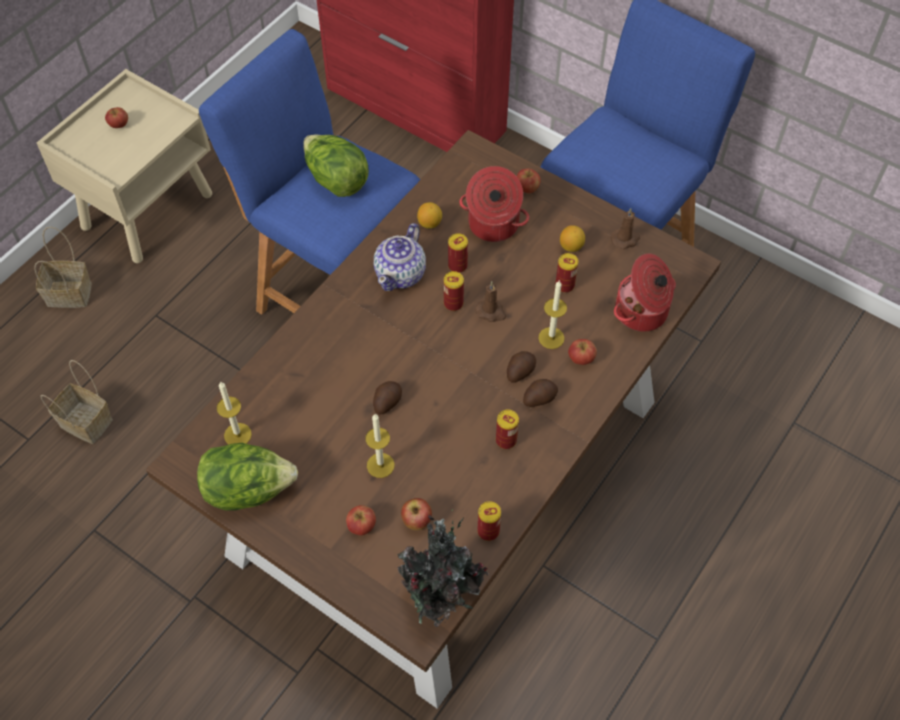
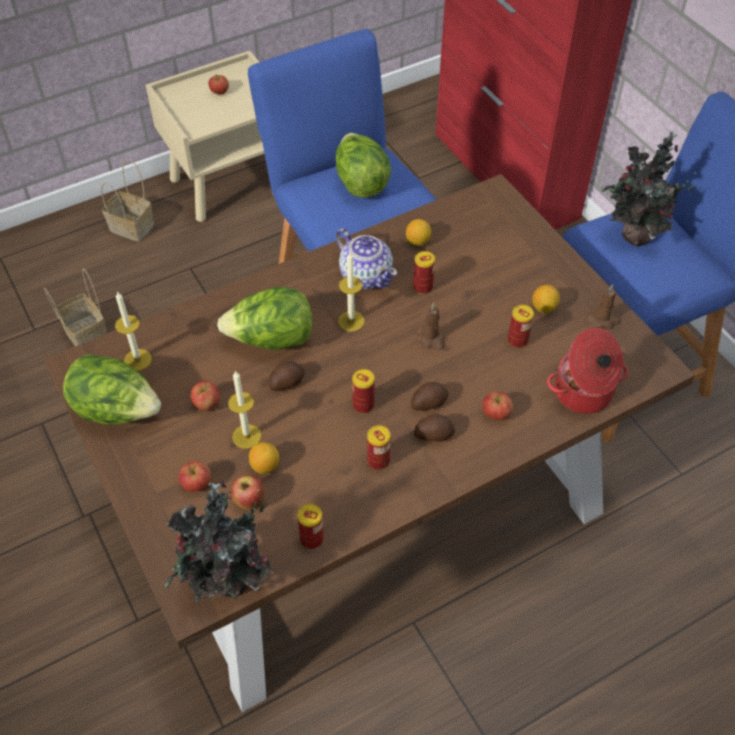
camera: 25 degrees right, 5 degrees down
teapot [374,223,426,291] -> teapot turned 90 degrees counterclockwise [335,228,397,289]
can [444,271,464,311] -> can moved to [352,369,375,413]
cooking pot [459,166,529,242] -> none
apple [517,169,541,194] -> apple moved to [190,381,220,411]
candle [538,281,567,349] -> candle moved to [338,252,365,332]
none -> lettuce [217,287,313,350]
none -> lemon [249,442,279,474]
none -> potted plant [602,131,698,246]

